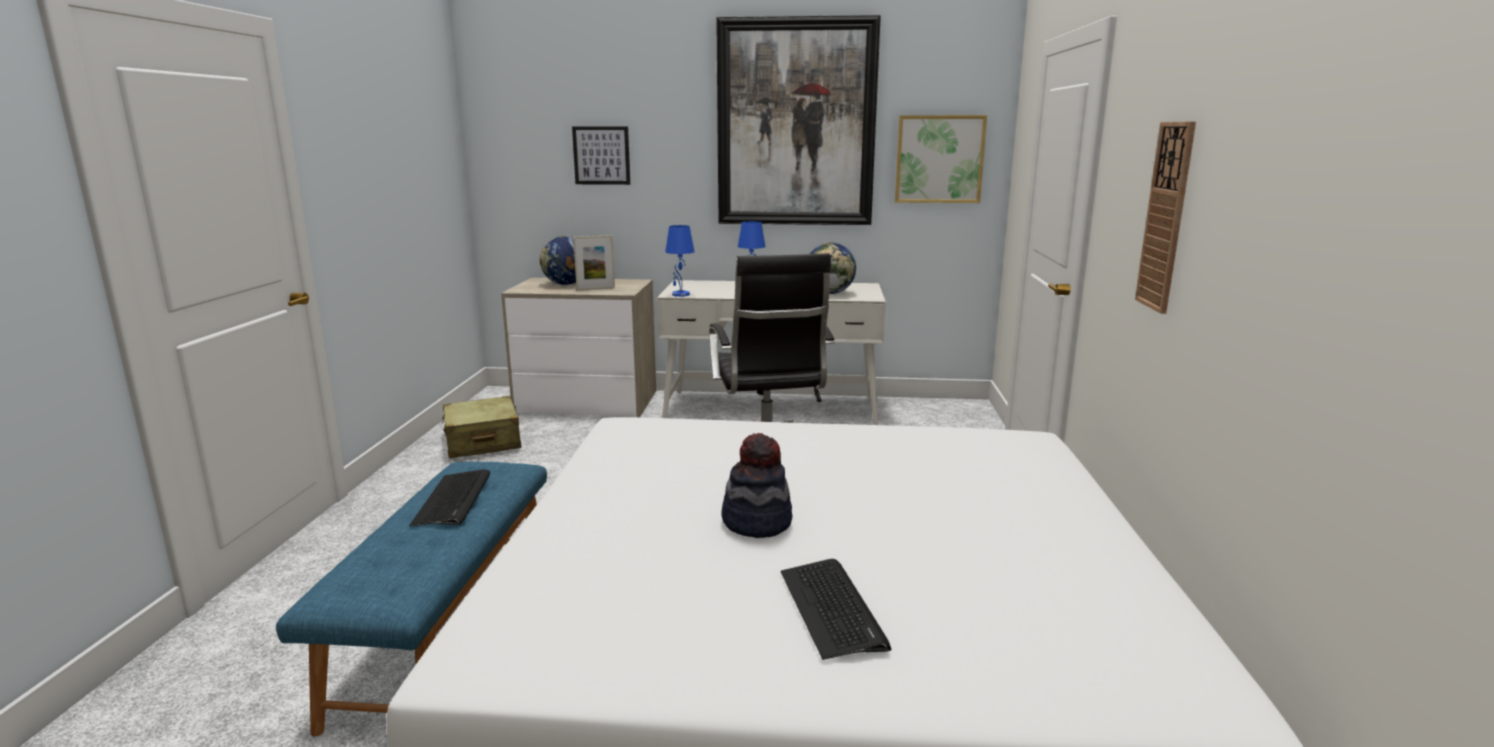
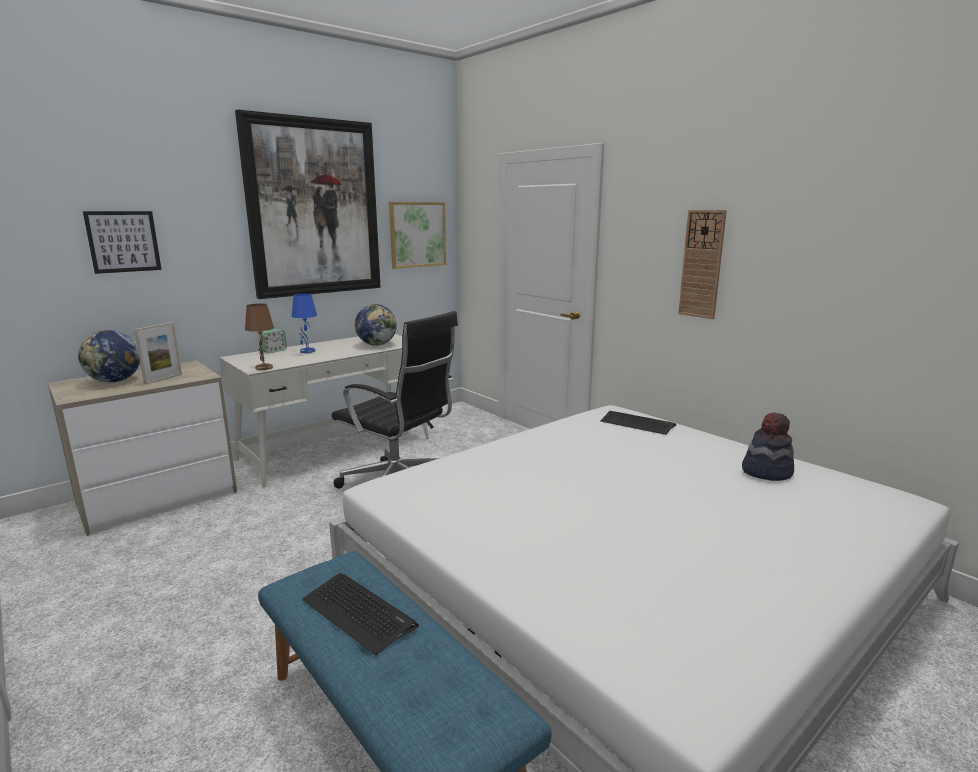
camera: 45 degrees left, 0 degrees up
beige suitcase [442,396,521,458] -> none
blue table lamp [665,225,695,297] -> brown table lamp [245,303,274,370]
hat [721,433,792,538] -> hat moved to [742,412,794,481]
keyboard [781,559,892,660] -> keyboard moved to [600,411,676,435]
none -> alarm clock [259,329,287,353]

